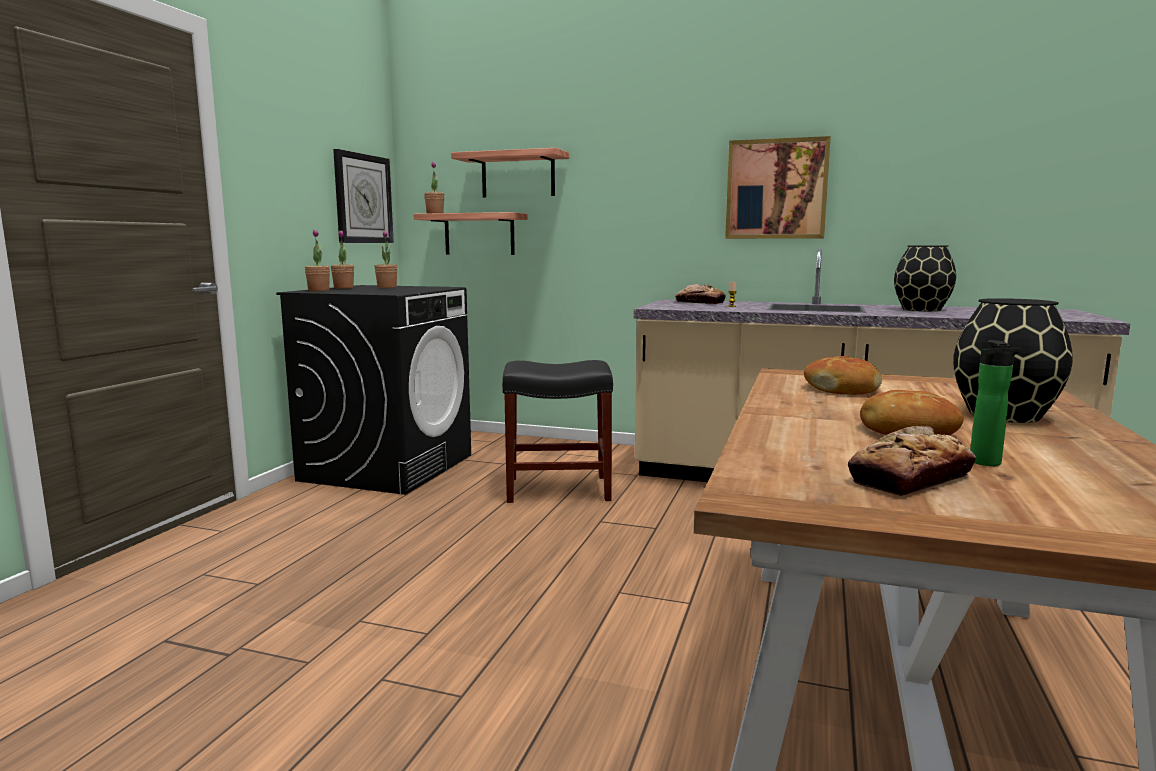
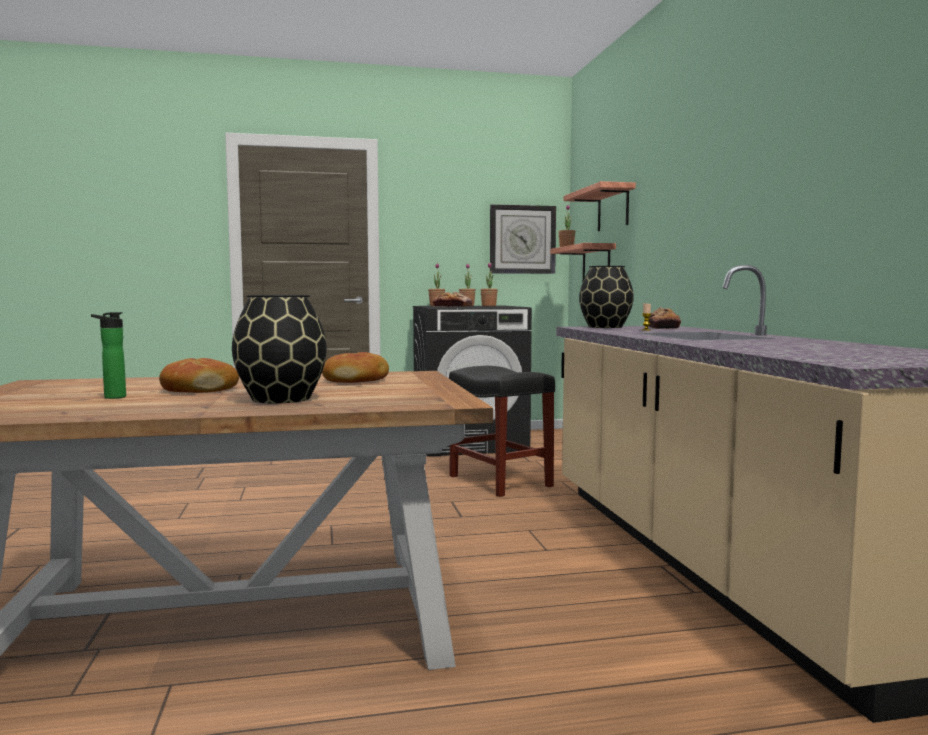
camera: 60 degrees right, 5 degrees down
picture [725,136,831,239] -> none
bread [848,426,976,496] -> bread moved to [432,292,473,307]
black vase [894,245,956,311] -> black vase moved to [579,266,634,328]

